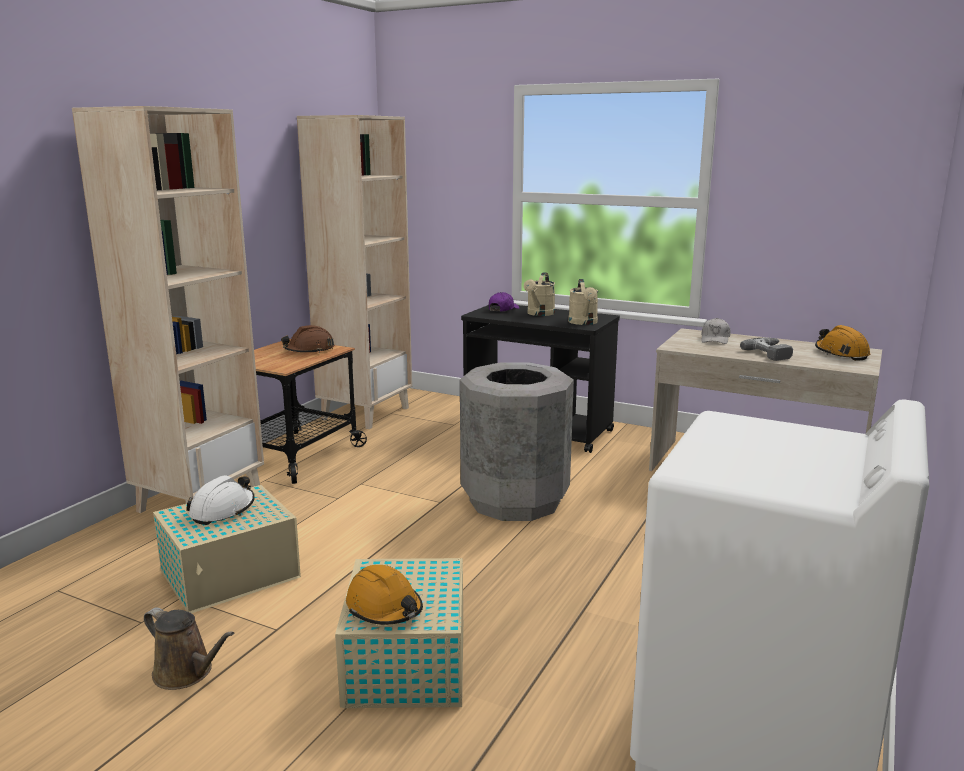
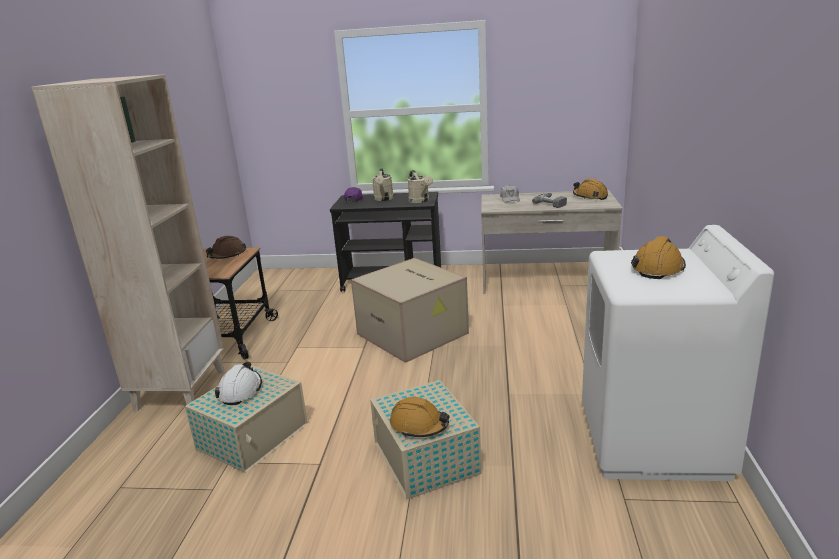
camera: 20 degrees left, 5 degrees up
brown watering can [144,607,234,690] -> none
beige bookcase [297,115,412,429] -> none
grey trash can [460,362,574,521] -> cardboard box [351,258,469,363]
none -> orange hard hat [631,236,686,279]

